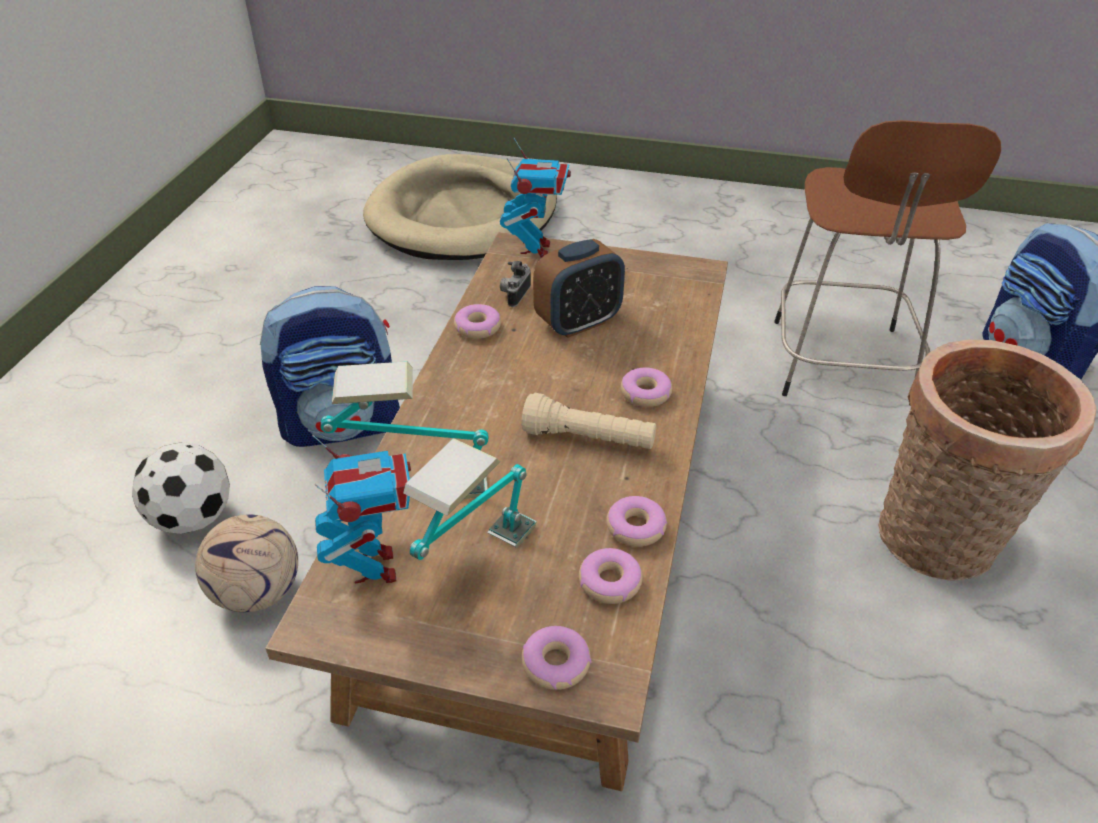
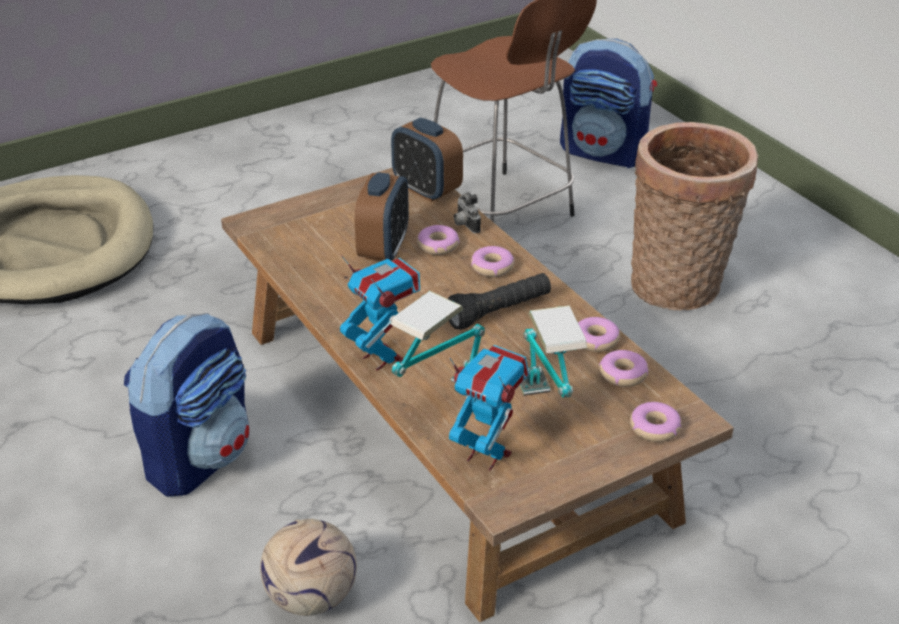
camera: 45 degrees left, 5 degrees down
football [132,442,230,534] -> none
donut [454,304,501,339] -> donut moved to [417,225,460,255]
toy robot [500,138,571,258] -> toy robot moved to [340,256,420,370]
camera [500,261,531,307] -> camera moved to [454,192,481,233]
beige flashlight [521,393,656,449] -> black flashlight [448,273,551,330]
none -> alarm clock [391,117,463,202]

